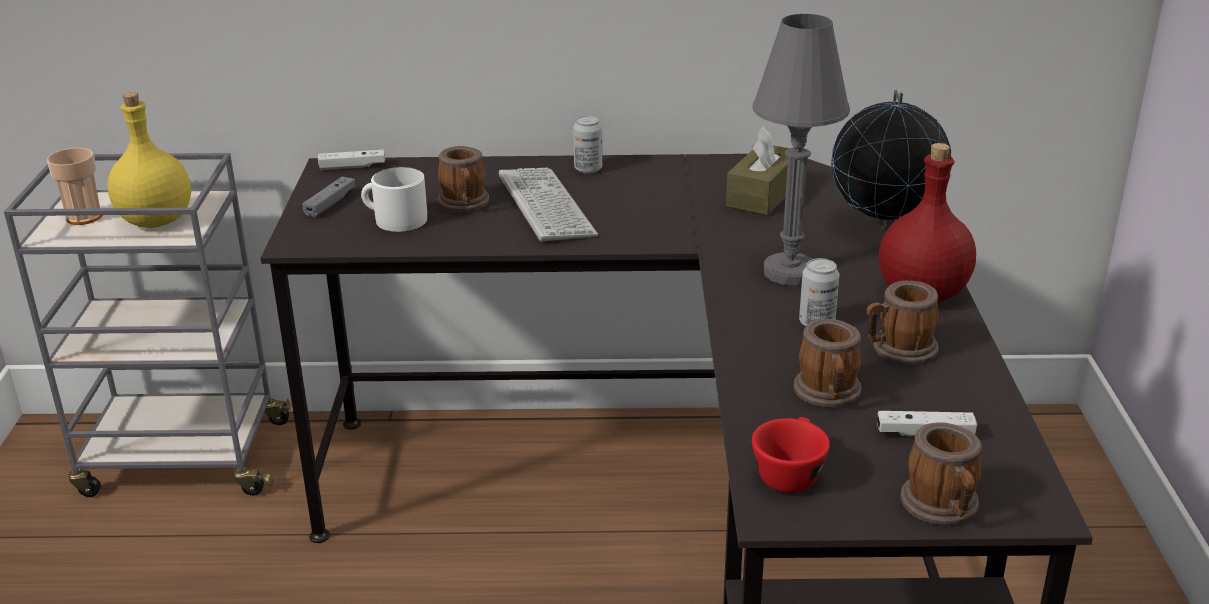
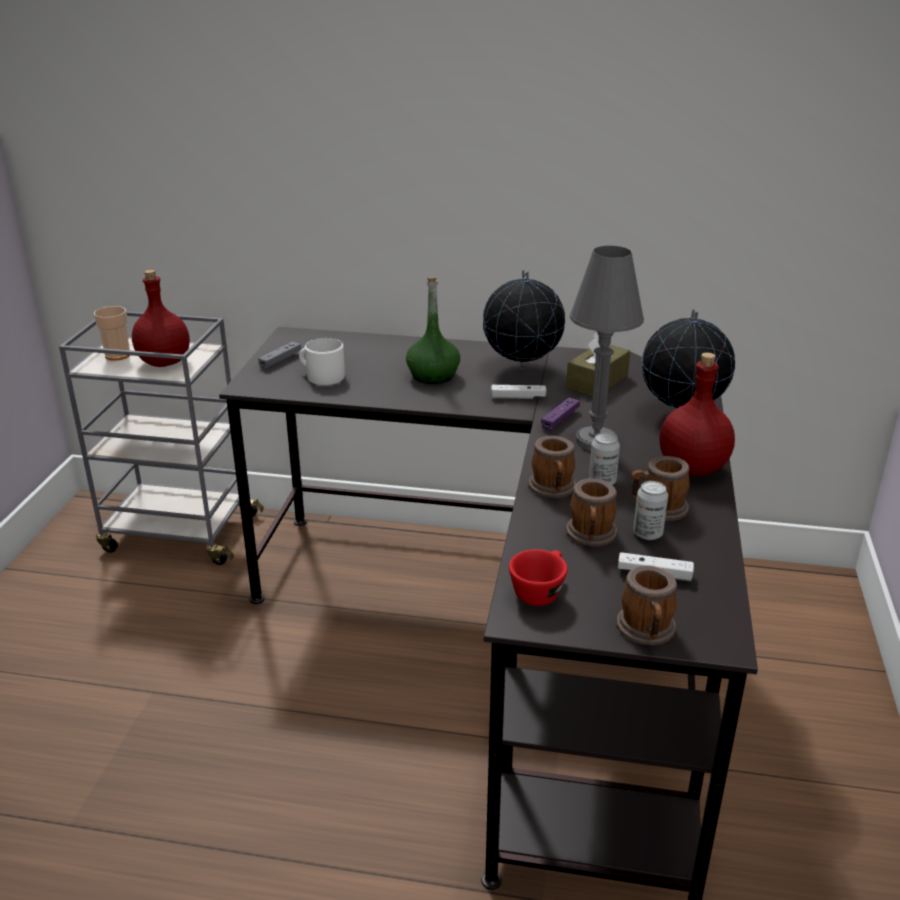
camera: 10 degrees right, 0 degrees up
yellow bottle [107,92,191,228] -> red bottle [132,270,190,367]
white game controller [318,150,385,170] -> white game controller moved to [492,385,546,399]
mug [438,146,489,212] -> mug moved to [528,436,576,498]
keyboard [499,168,598,241] -> green bottle [406,277,460,384]
can [573,116,603,174] -> can moved to [633,481,668,540]
none -> globe [482,270,565,370]
none -> purple game controller [541,398,580,431]

